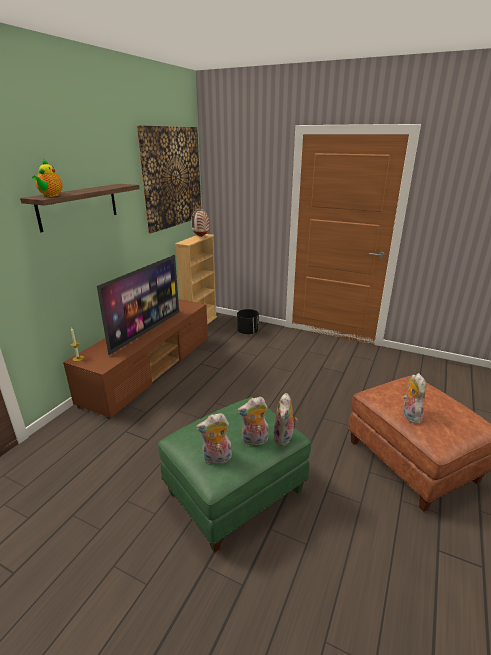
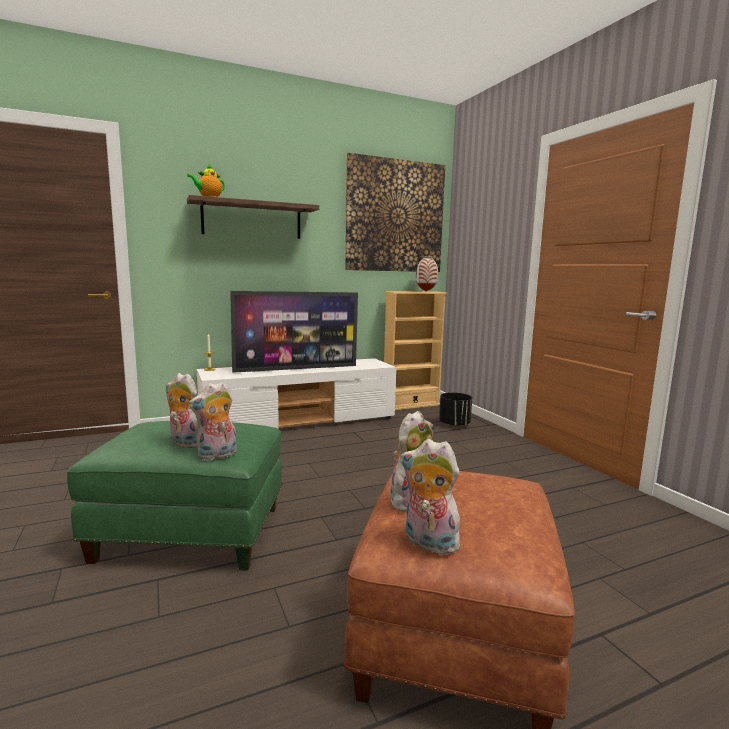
camera: 40 degrees right, 15 degrees down
brown tv stand [63,299,208,419] -> white tv stand [197,358,396,429]
plush toy [196,413,232,464] -> plush toy moved to [400,439,460,555]

